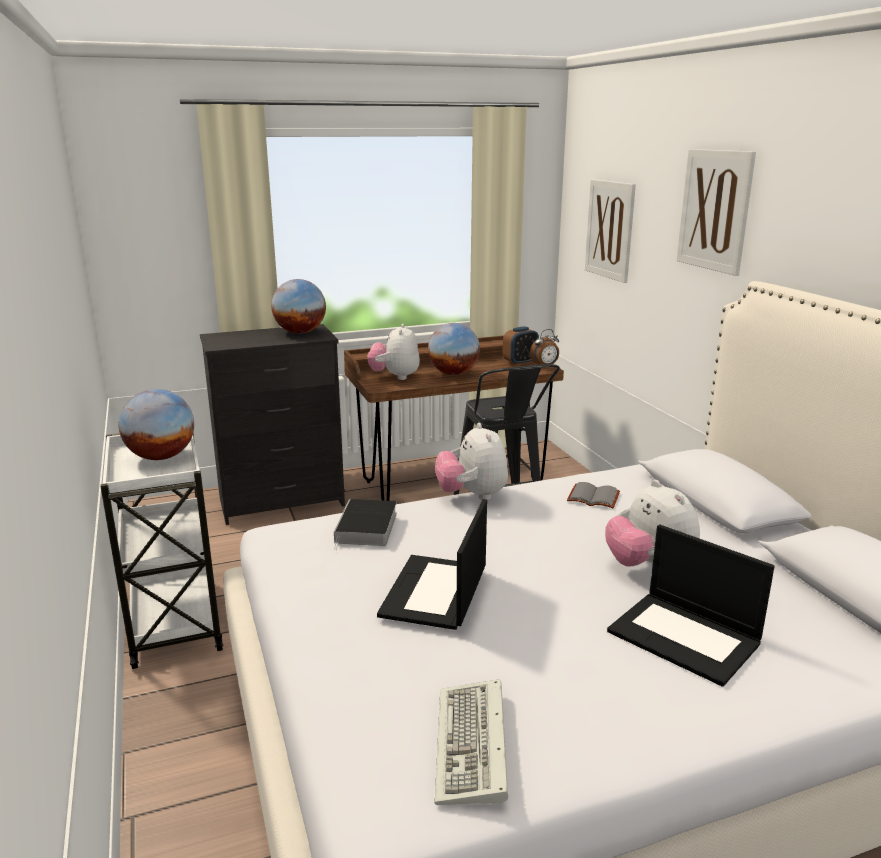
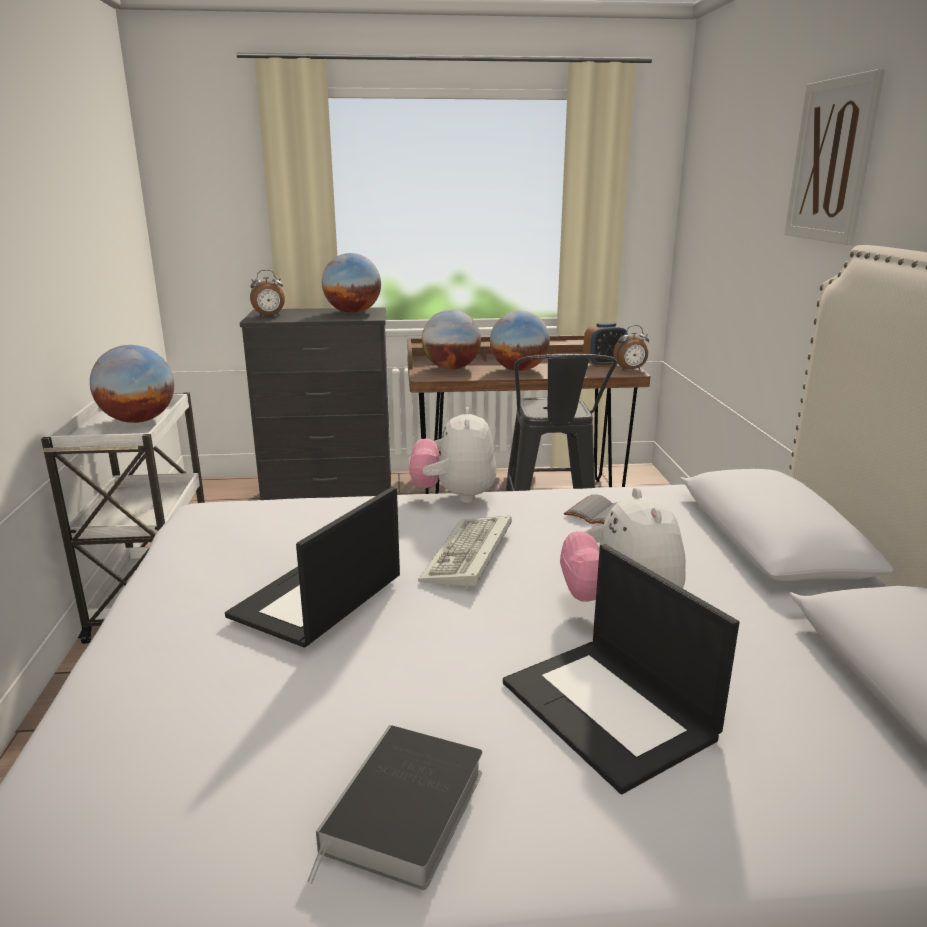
camera: 15 degrees right, 0 degrees up
book [334,499,397,551] -> book moved to [307,725,482,890]
plush toy [368,324,420,380] -> globe [422,310,481,370]
keyboard [435,679,508,805] -> keyboard moved to [418,516,512,588]
picture [585,179,636,283] -> none
none -> alarm clock [250,270,285,317]

